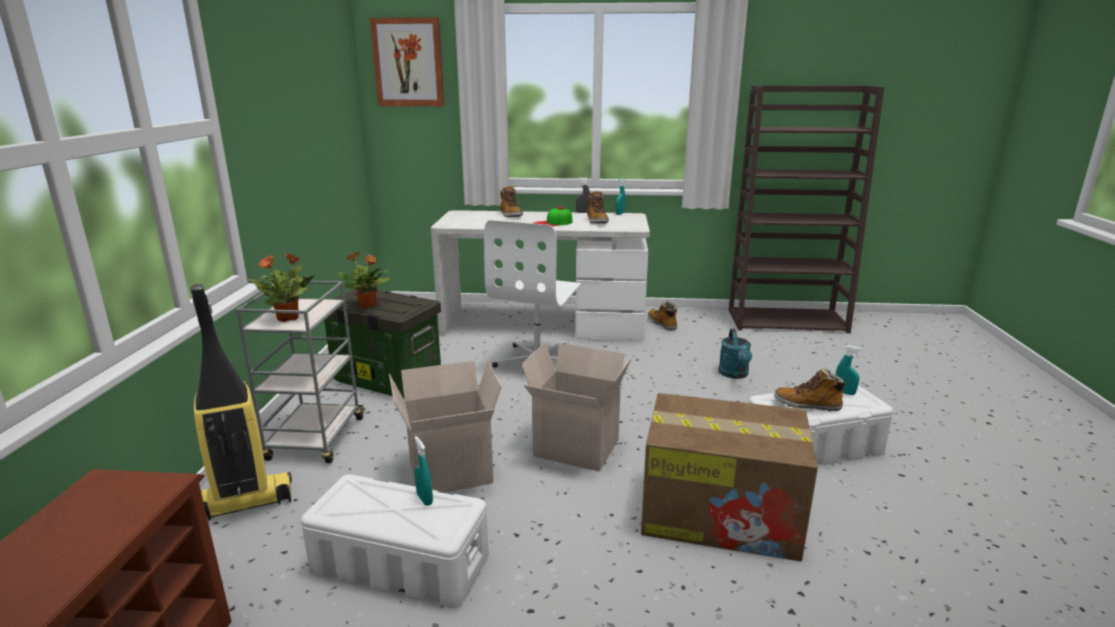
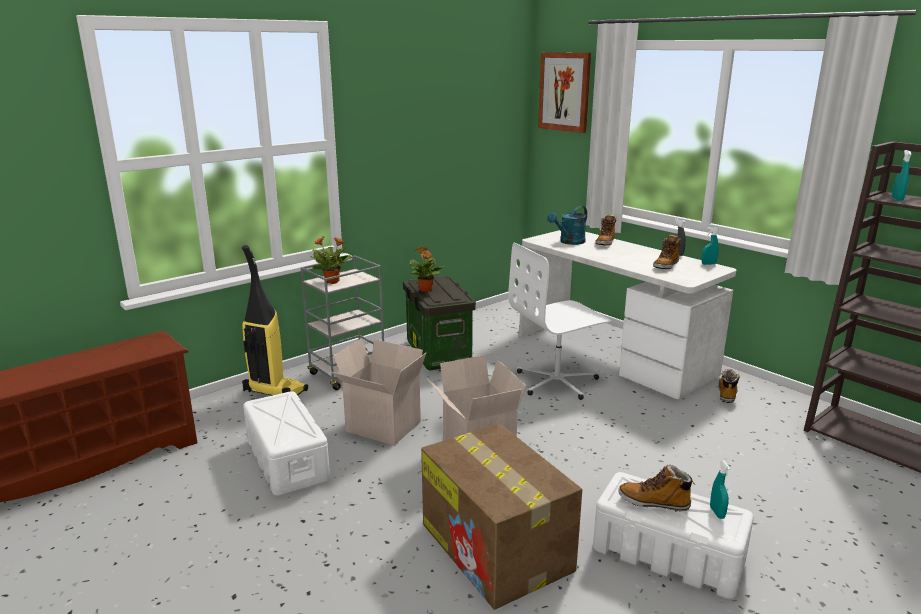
camera: 45 degrees right, 0 degrees up
turquoise spray bottle [414,436,433,506] -> turquoise spray bottle moved to [892,150,912,201]
cap [534,206,573,226] -> none
turquoise watering can [718,329,752,379] -> turquoise watering can moved to [547,206,587,245]
boot [774,368,847,412] -> boot turned 45 degrees counterclockwise [618,465,695,512]

